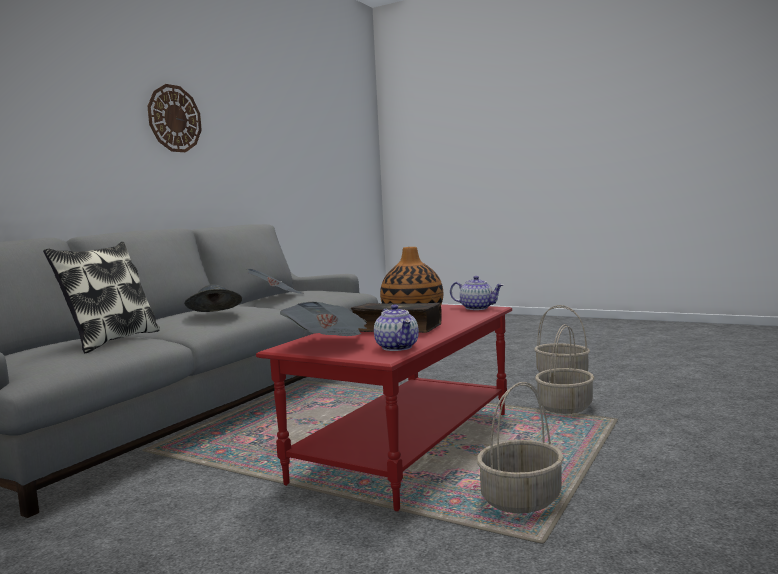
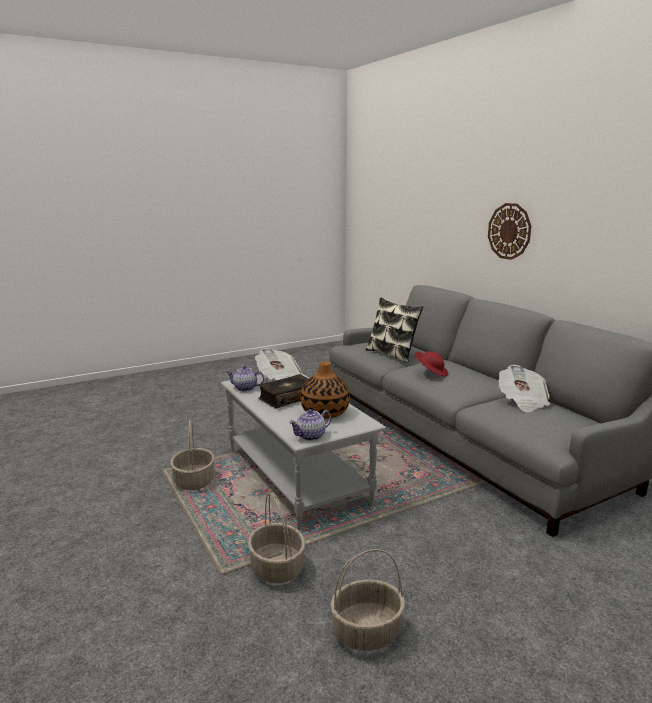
camera: 120 degrees right, 10 degrees up
wall clock [147,84,202,152] -> wall clock moved to [488,203,531,260]
grey hat [184,284,242,312] -> red hat [415,351,448,376]
red coffee table [256,304,512,511] -> grey coffee table [220,373,387,530]

